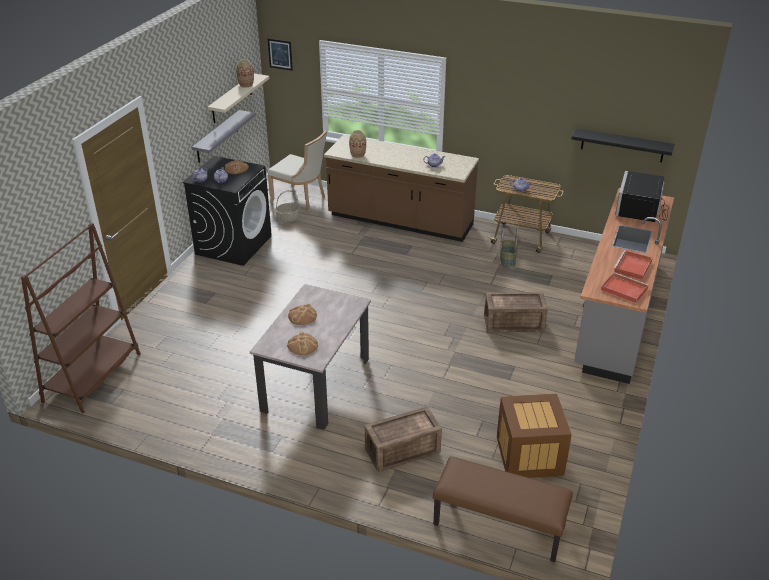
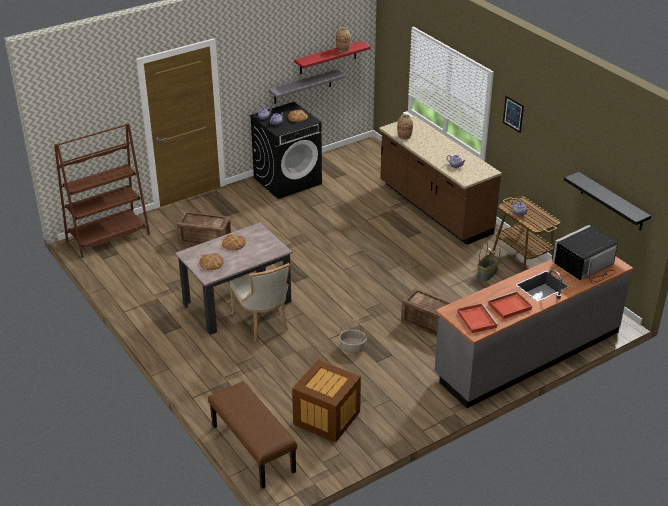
camera: 35 degrees right, 0 degrees up
beige shelf [207,74,269,123] -> red shelf [294,41,371,75]
picture [268,39,293,71] -> picture moved to [503,96,524,133]
beige chair [268,130,327,211] -> beige chair moved to [230,263,290,341]
basket [275,190,300,223] -> basket moved to [339,319,367,353]
crate [365,407,442,472] -> crate moved to [177,211,231,246]

